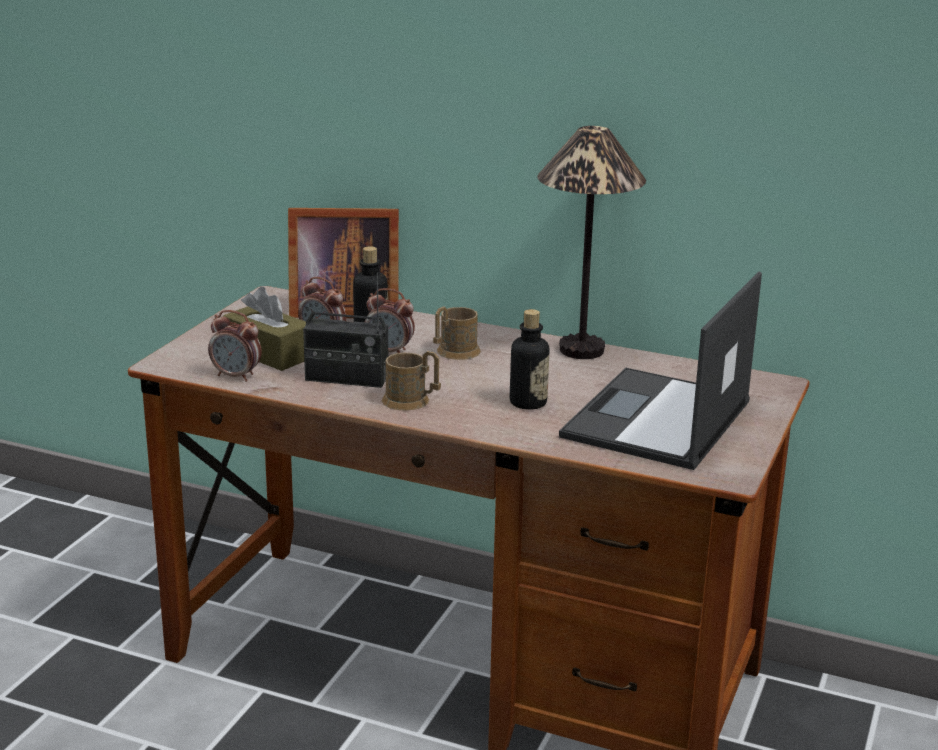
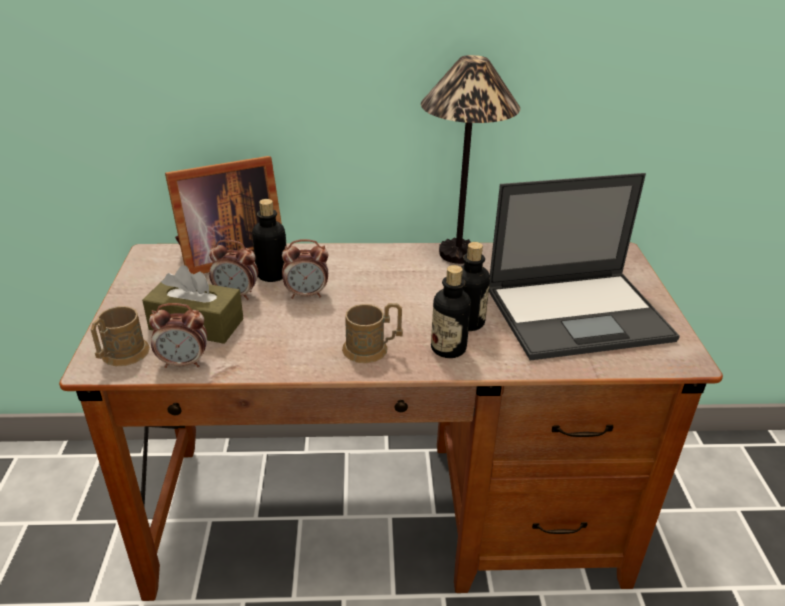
camera: 25 degrees left, 10 degrees up
radio [303,273,388,388] -> none
brown mug [433,306,481,360] -> brown mug moved to [90,306,150,366]
laptop [559,271,762,470] -> laptop turned 105 degrees counterclockwise [489,173,680,360]
none -> bottle [431,265,471,358]

